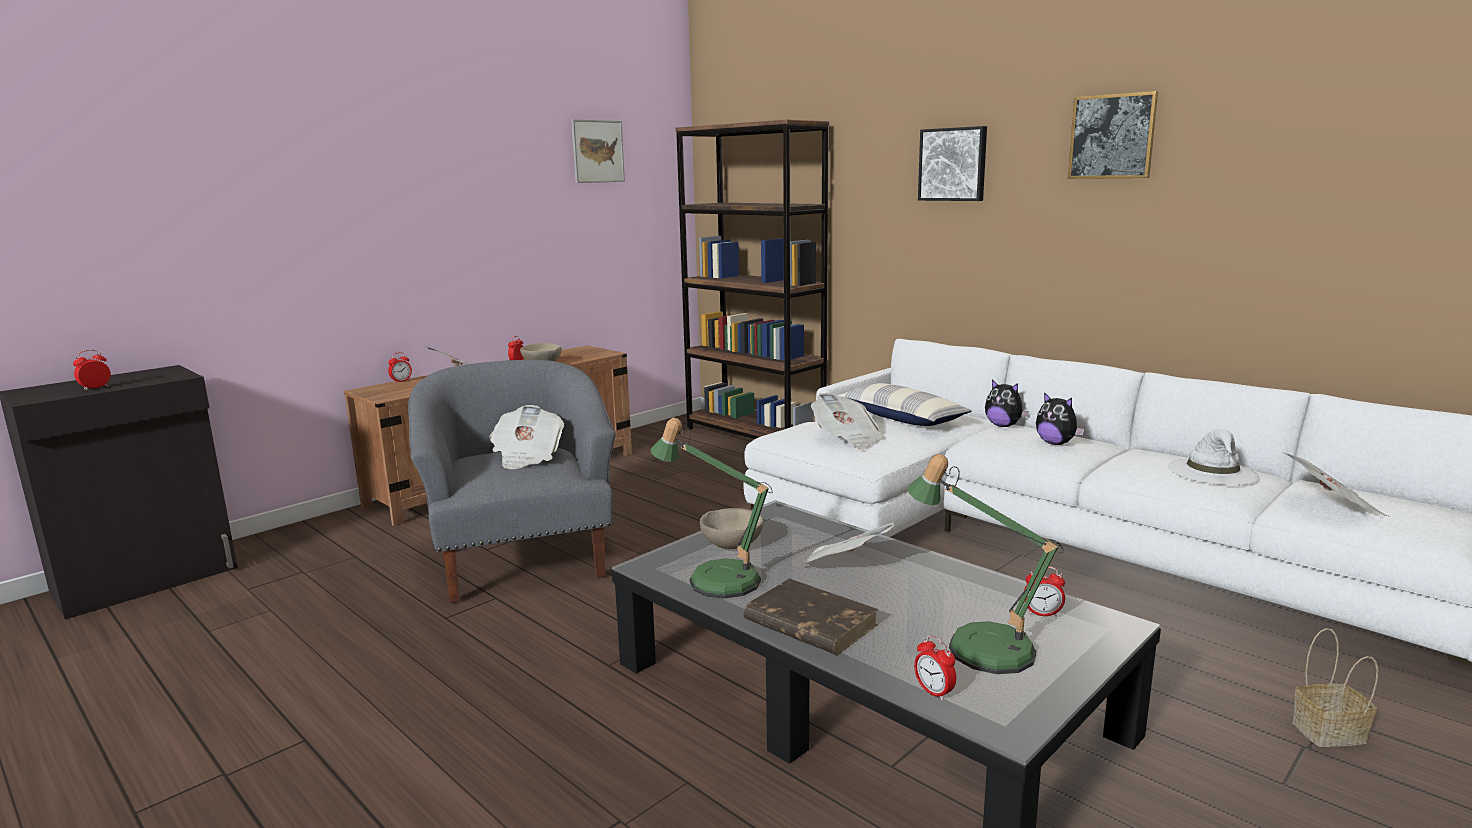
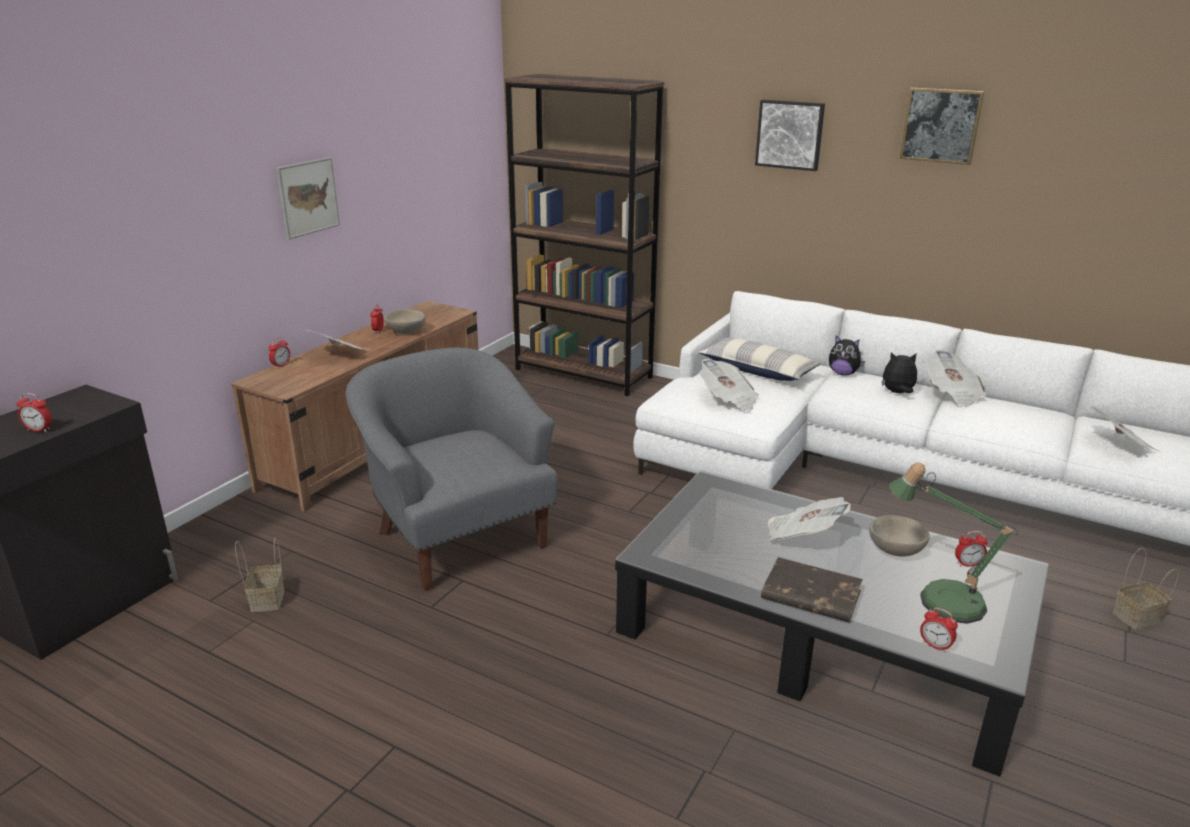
camera: 15 degrees left, 10 degrees up
alarm clock [73,350,111,391] -> alarm clock turned 105 degrees counterclockwise [16,393,52,432]
newspaper [489,405,564,469] -> newspaper moved to [926,350,987,407]
picture [571,119,625,183] -> picture moved to [276,157,340,240]
table lamp [650,418,773,599] -> none
beige bowl [700,508,763,549] -> beige bowl moved to [869,515,930,557]
plush toy [1036,392,1084,445] -> plush toy turned 150 degrees clockwise [882,352,917,393]
white hat [1168,429,1259,485] -> none
none -> basket [235,538,284,612]

